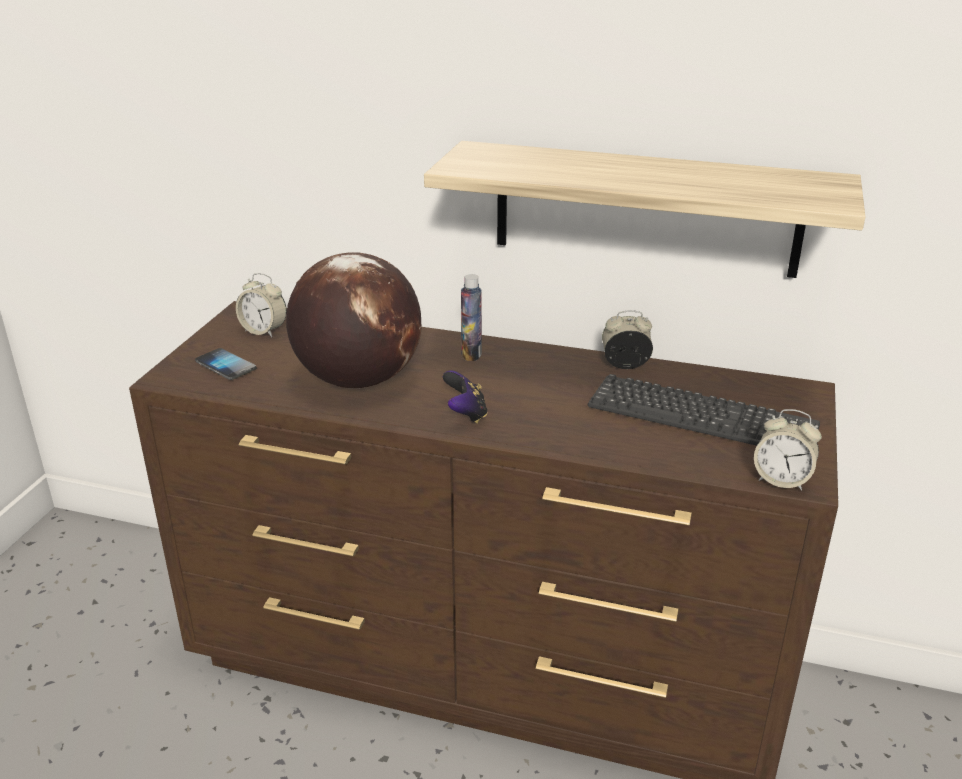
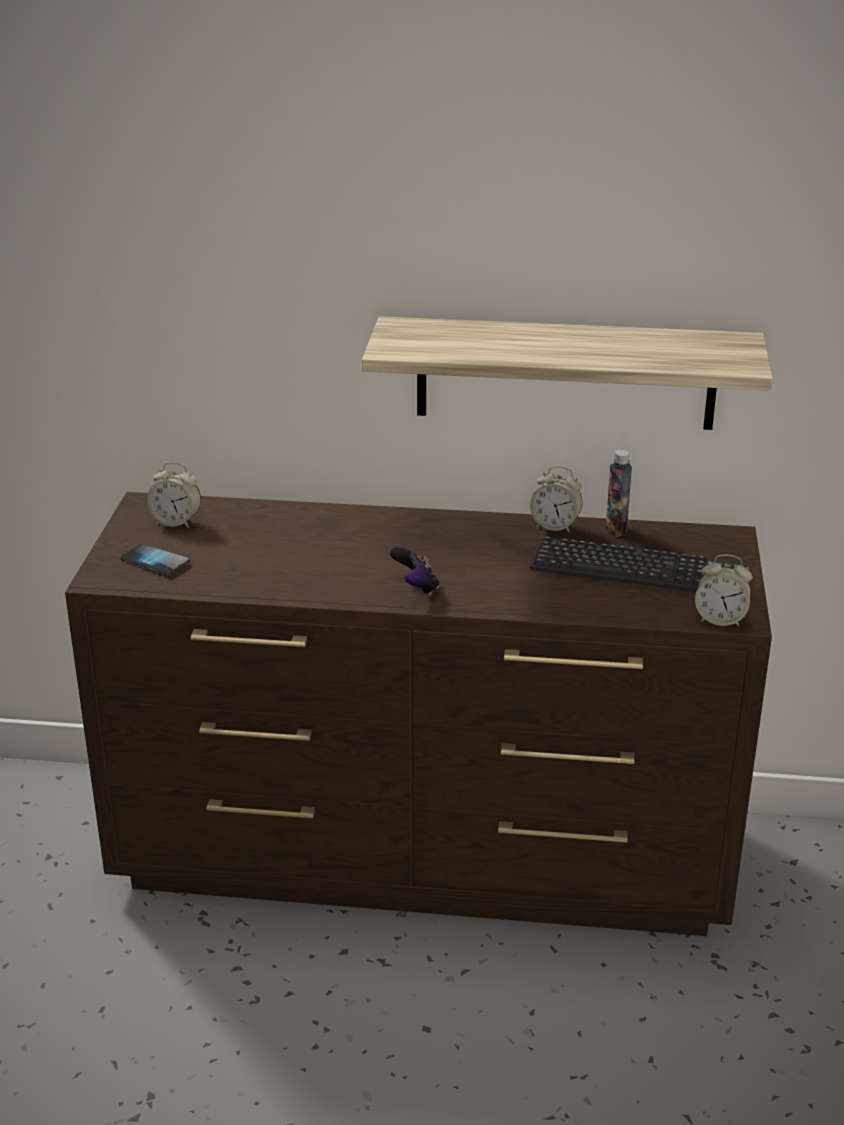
camera: 10 degrees left, 0 degrees up
globe [286,252,422,388] -> none
bottle [461,274,482,361] -> bottle moved to [606,450,632,537]
alarm clock [602,310,653,369] -> alarm clock turned 150 degrees counterclockwise [530,466,582,533]

